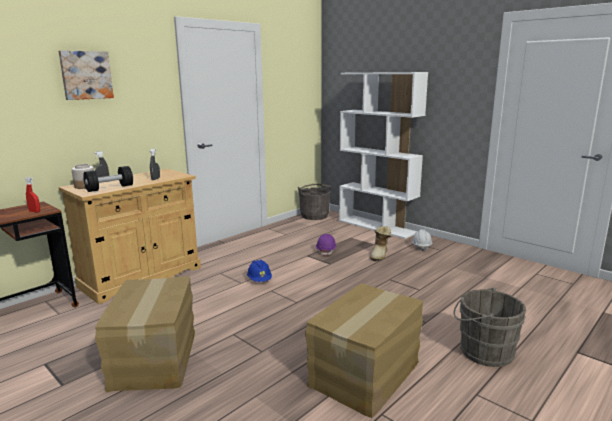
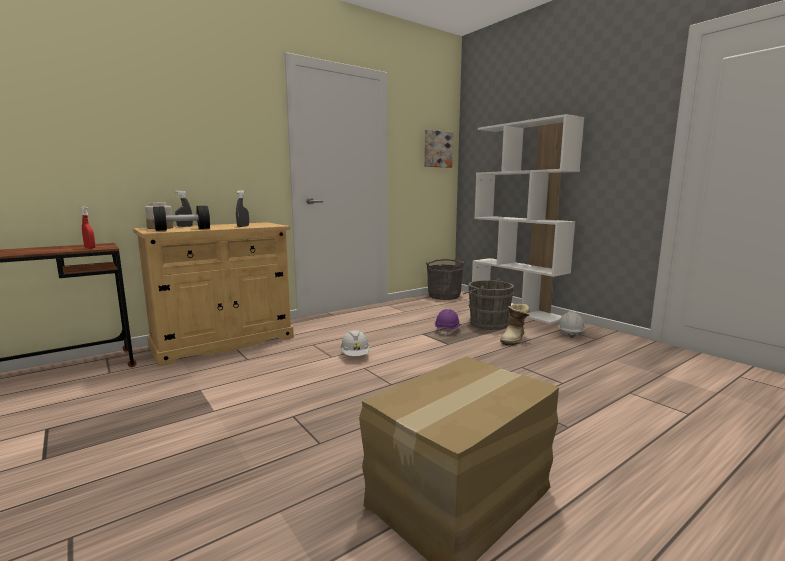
camera: 10 degrees right, 5 degrees down
picture [59,50,114,100] -> picture moved to [424,130,453,168]
cardboard box [95,276,195,392] -> none
blue hard hat [247,260,272,282] -> white hard hat [340,330,370,356]
grey bucket [454,287,526,367] -> grey bucket moved to [463,279,514,330]

